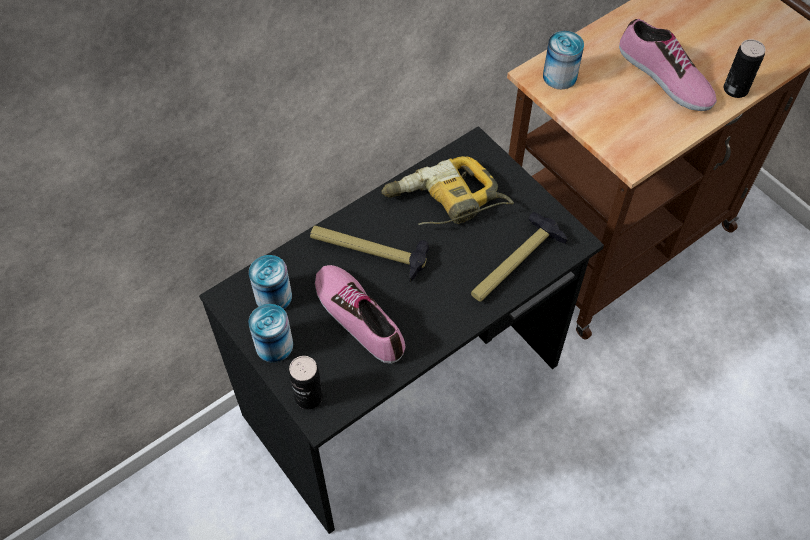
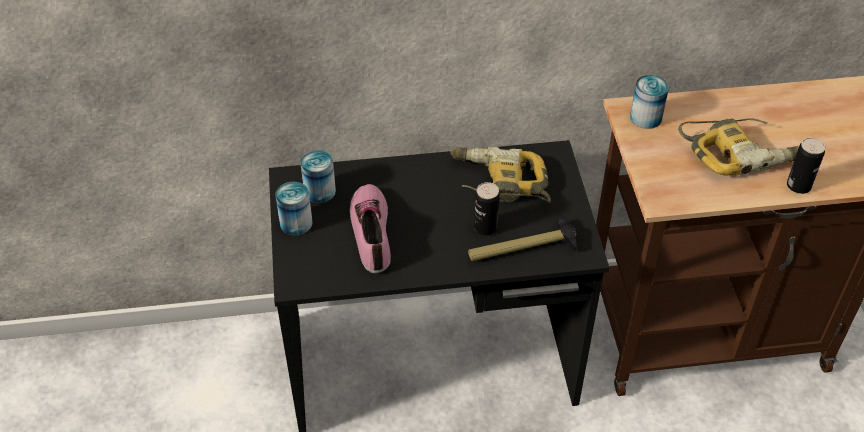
camera: 30 degrees right, 10 degrees down
can [289,356,323,409] -> can moved to [474,182,500,236]
hammer [310,226,429,282] -> none
shoe [619,19,717,111] -> power drill [678,118,799,176]

